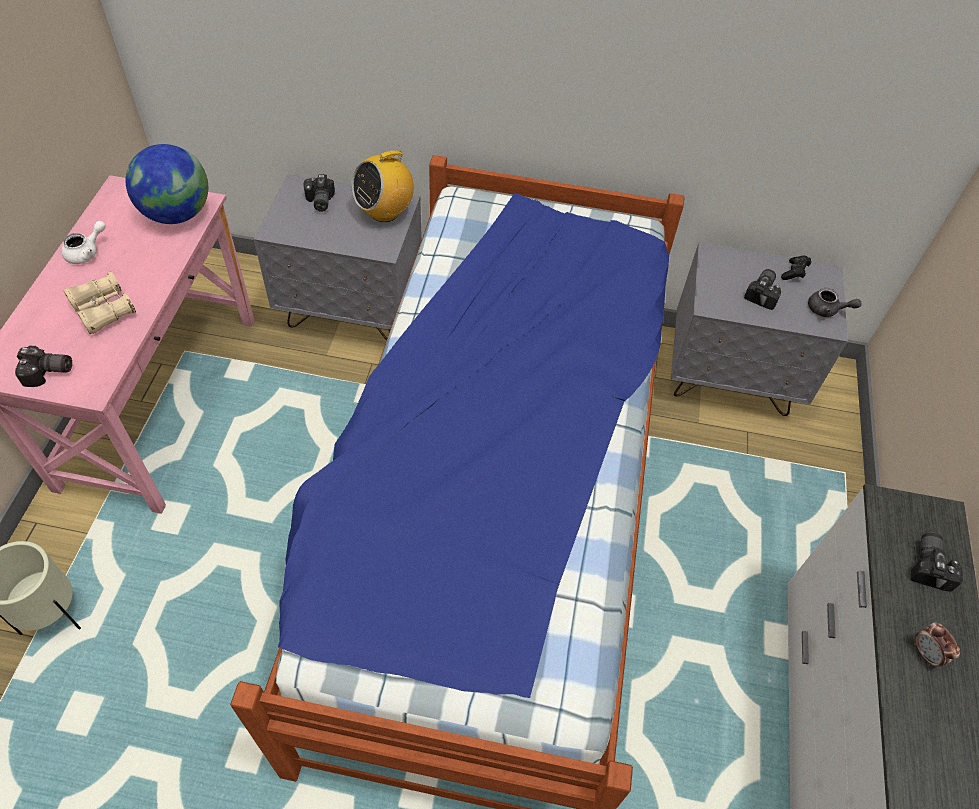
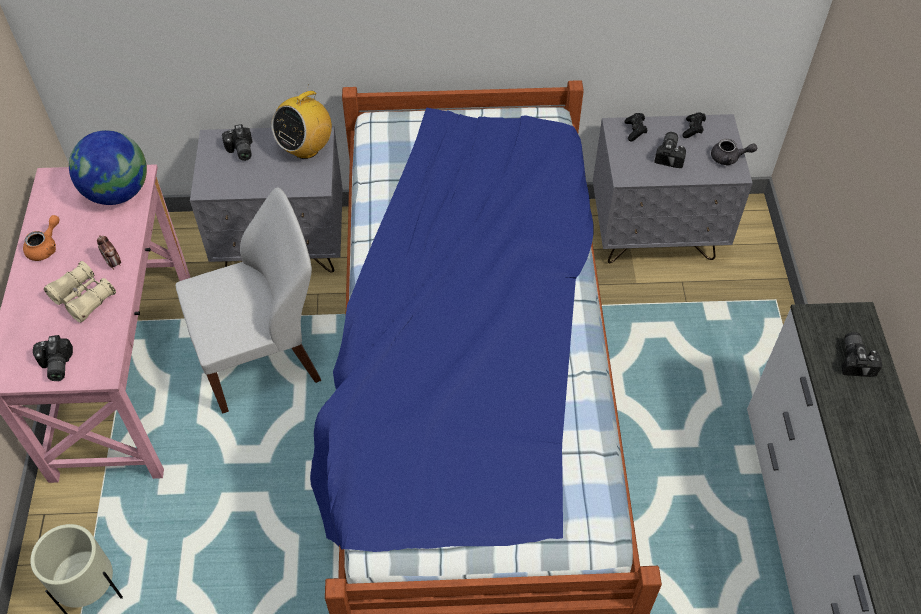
camera: 10 degrees left, 0 degrees up
camera [15,346,72,387] -> camera turned 90 degrees clockwise [33,335,73,381]
white teapot [62,221,106,264] -> orange teapot [23,215,60,261]
alarm clock [914,623,961,667] -> alarm clock moved to [97,235,121,270]
none -> white chair [176,187,321,414]
none -> black game controller [625,113,648,141]

